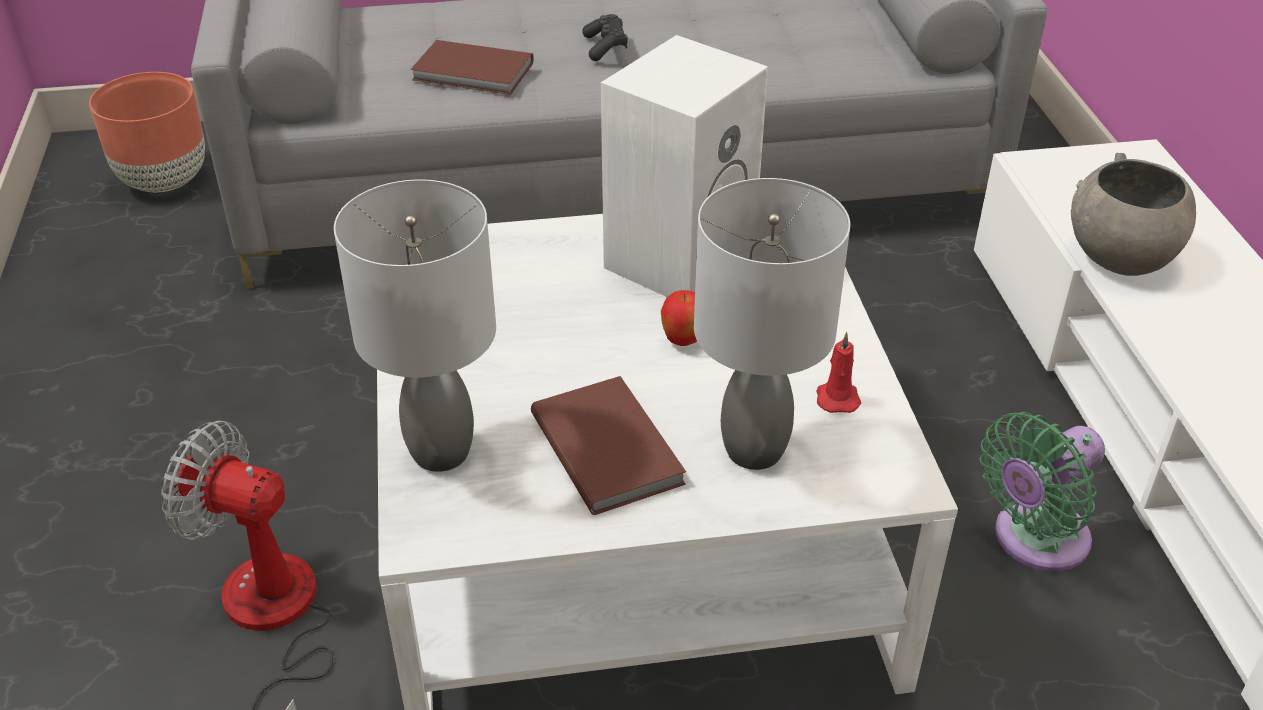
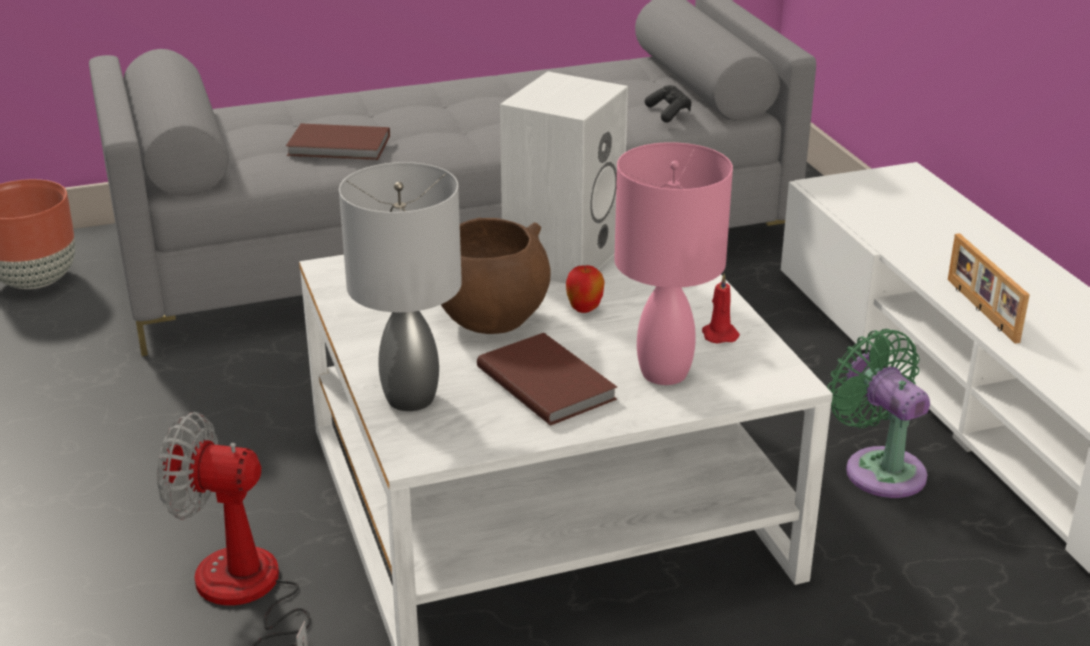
camera: 10 degrees left, 10 degrees down
black game controller [582,14,628,61] -> black game controller moved to [645,85,692,123]
grey table lamp [694,178,850,470] -> pink table lamp [614,142,733,385]
green fan [979,412,1105,571] -> green fan turned 105 degrees clockwise [827,329,930,498]
grey bowl [1071,153,1196,276] -> none
none -> brown bowl [441,217,551,334]
none -> picture frame [948,233,1030,344]

